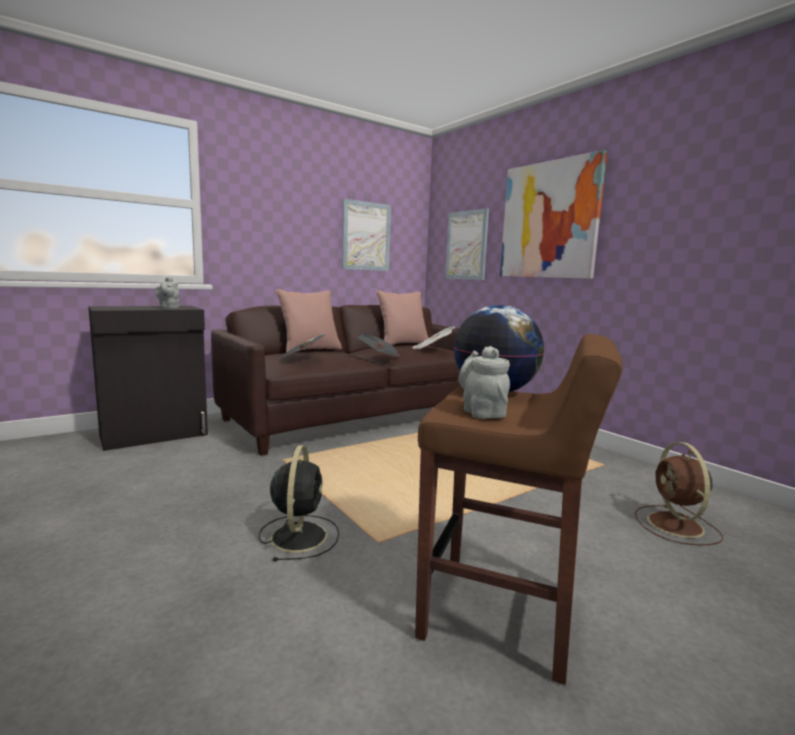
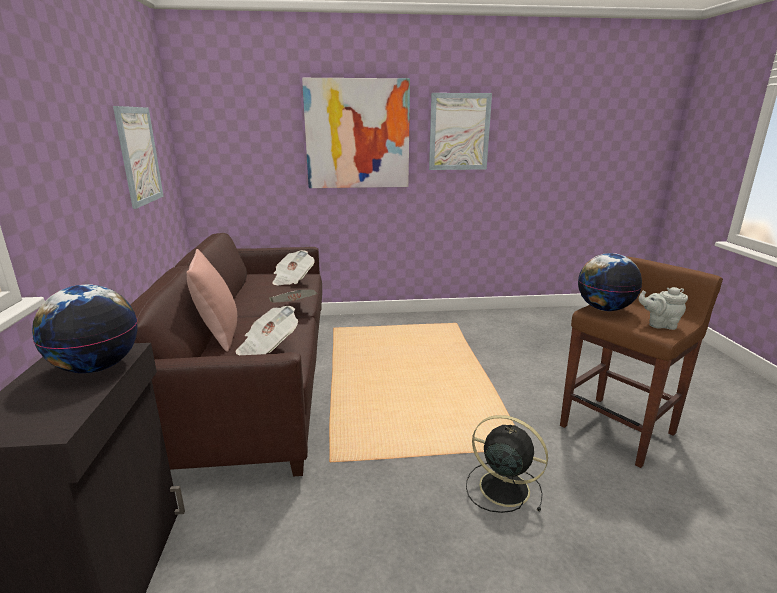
camera: 60 degrees left, 10 degrees up
grey teapot [155,277,179,309] -> globe [32,284,138,373]
pink pillow [376,290,429,345] -> none
picture [445,208,489,280] -> picture moved to [429,93,492,170]
brown fan [635,442,723,545] -> none

